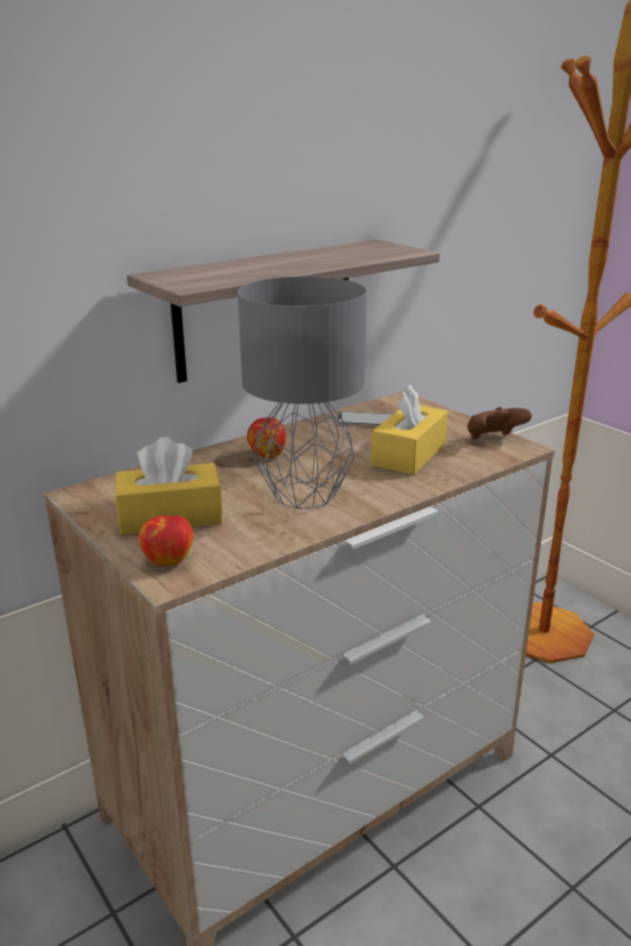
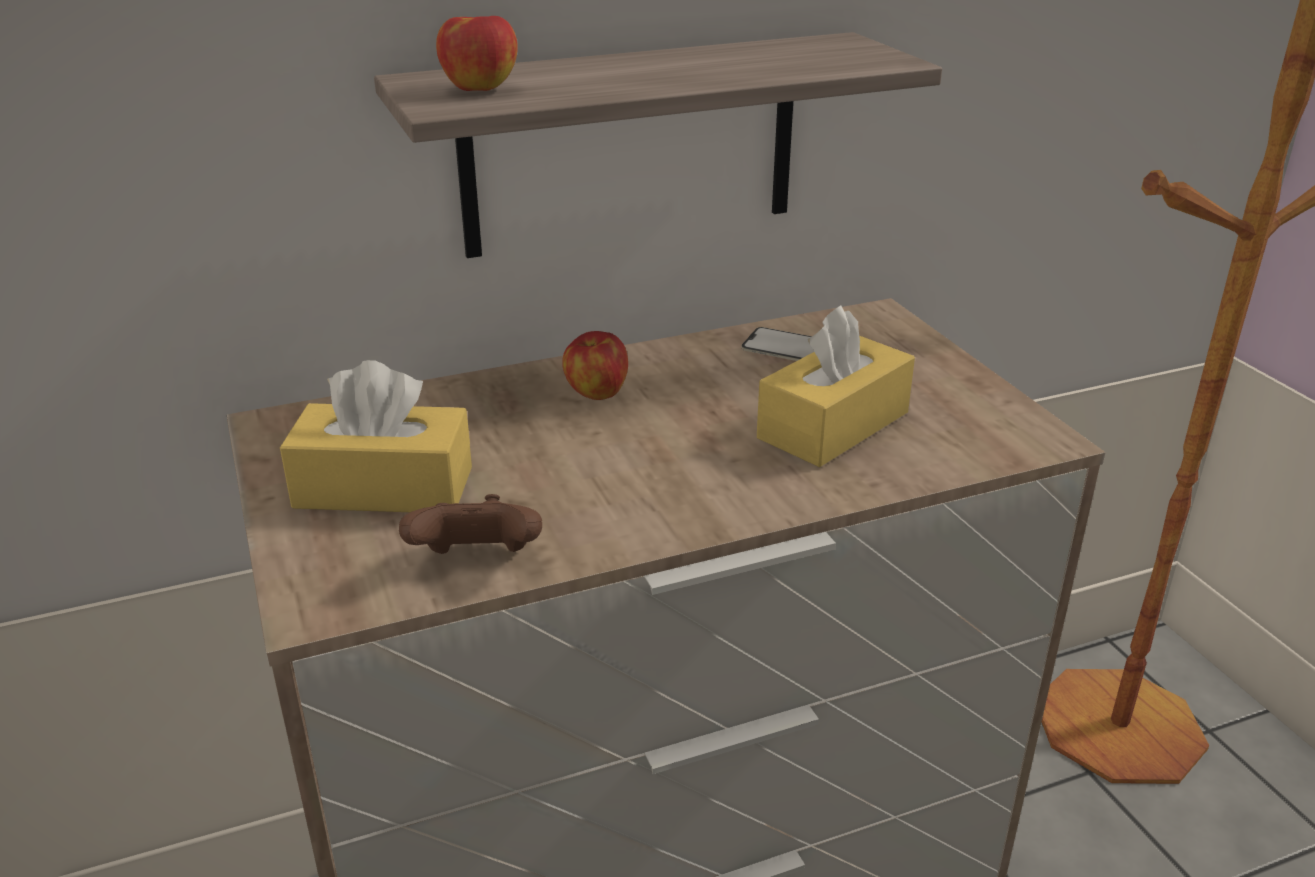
camera: 15 degrees right, 5 degrees up
apple [139,516,193,566] -> apple moved to [436,16,518,91]
grey table lamp [238,276,367,509] -> none
brown game controller [467,407,532,439] -> brown game controller moved to [399,494,542,554]

